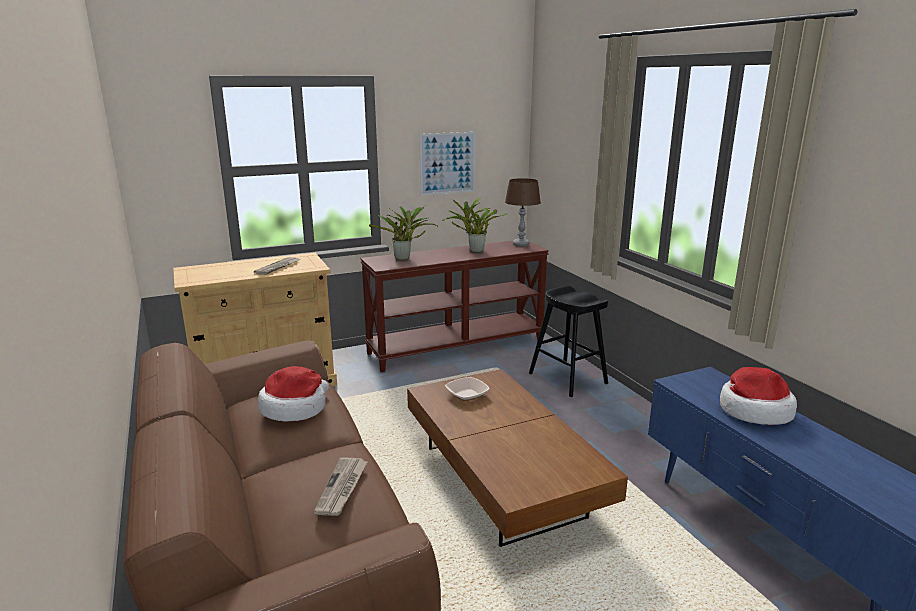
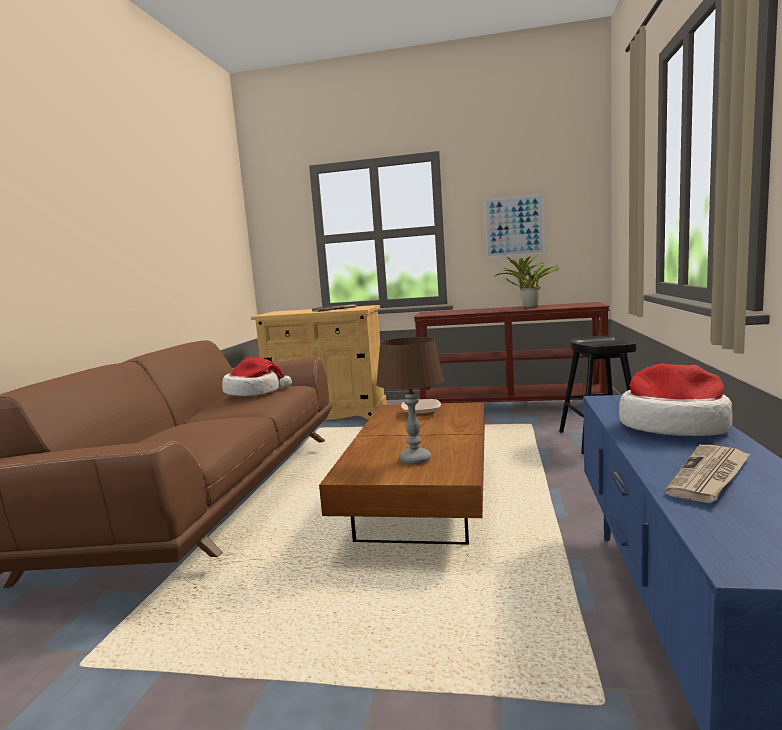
camera: 35 degrees right, 10 degrees down
newspaper [314,458,368,516] -> newspaper moved to [665,445,751,503]
potted plant [369,206,437,260] -> none
brown table lamp [505,178,541,246] -> brown table lamp moved to [376,337,444,465]

